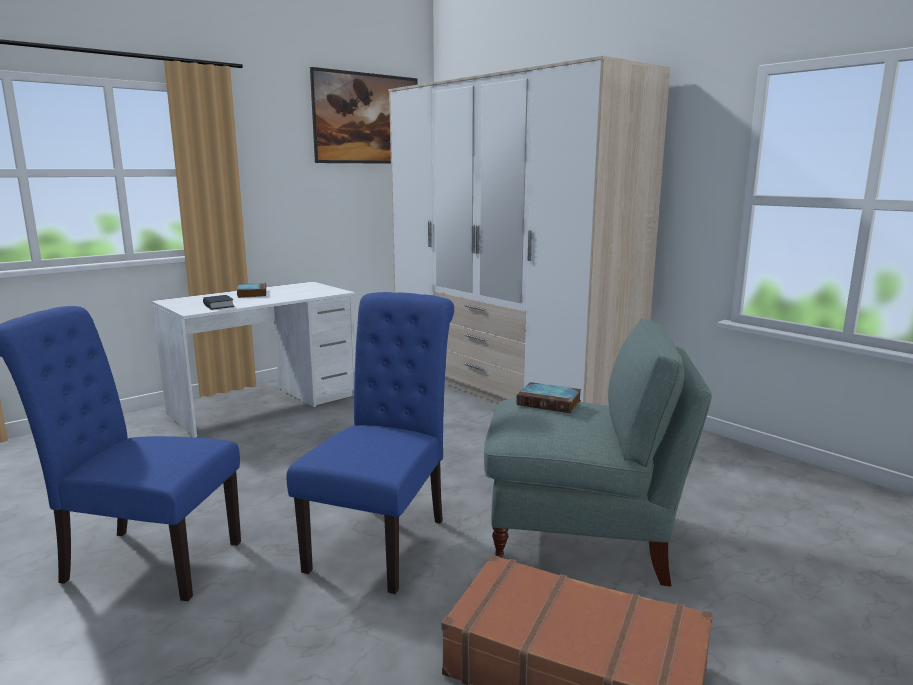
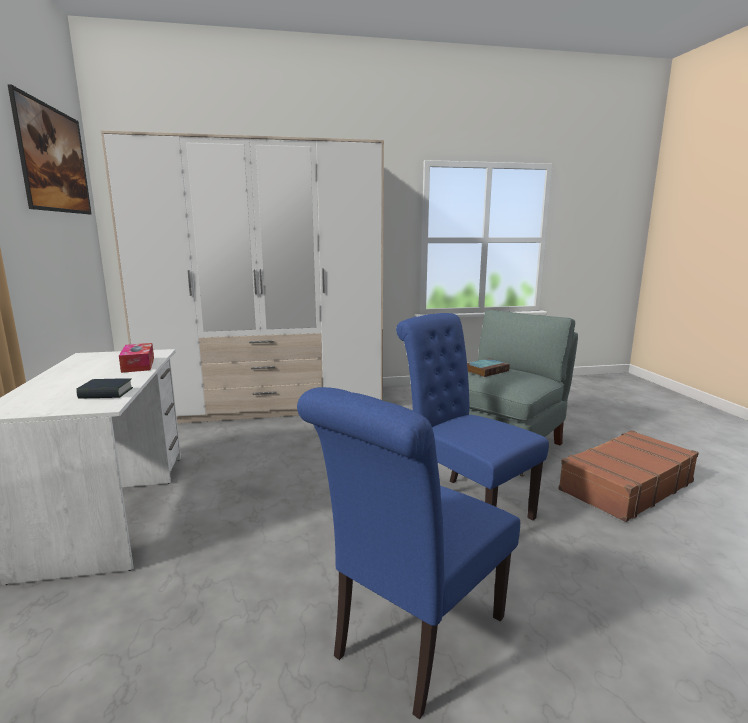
camera: 60 degrees left, 0 degrees up
book [237,283,266,298] -> none
none -> tissue box [119,343,154,373]

